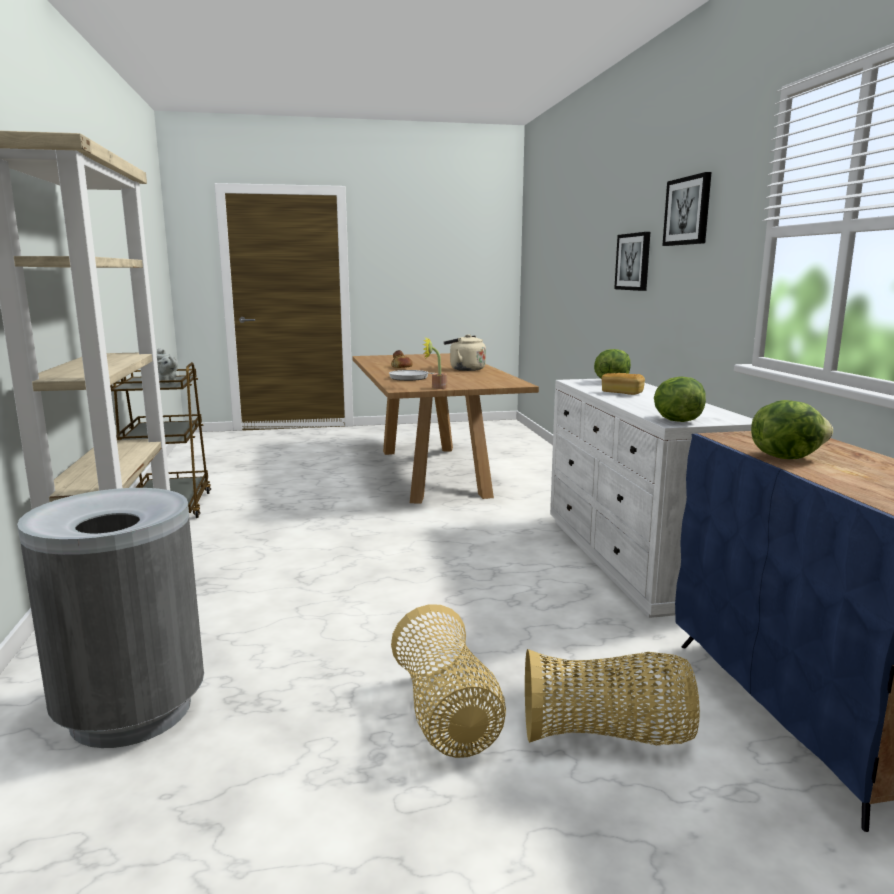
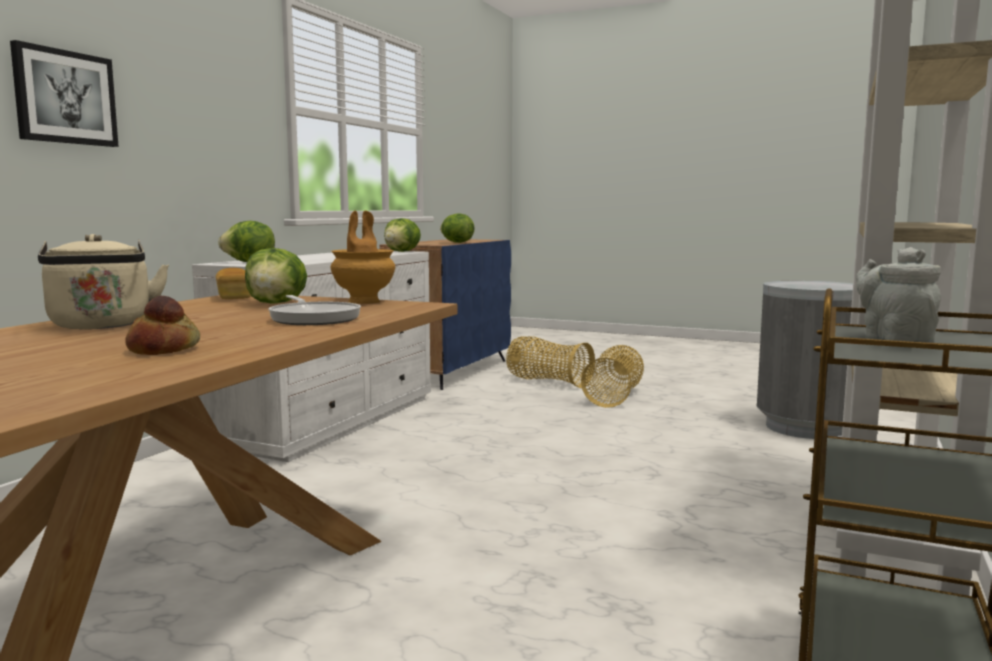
camera: 145 degrees left, 5 degrees down
potted plant [423,337,447,389] -> brown vase [331,210,395,304]
bread [602,373,645,395] -> bread moved to [216,268,251,299]
picture [662,172,712,246] -> none
none -> lettuce [245,248,307,304]

